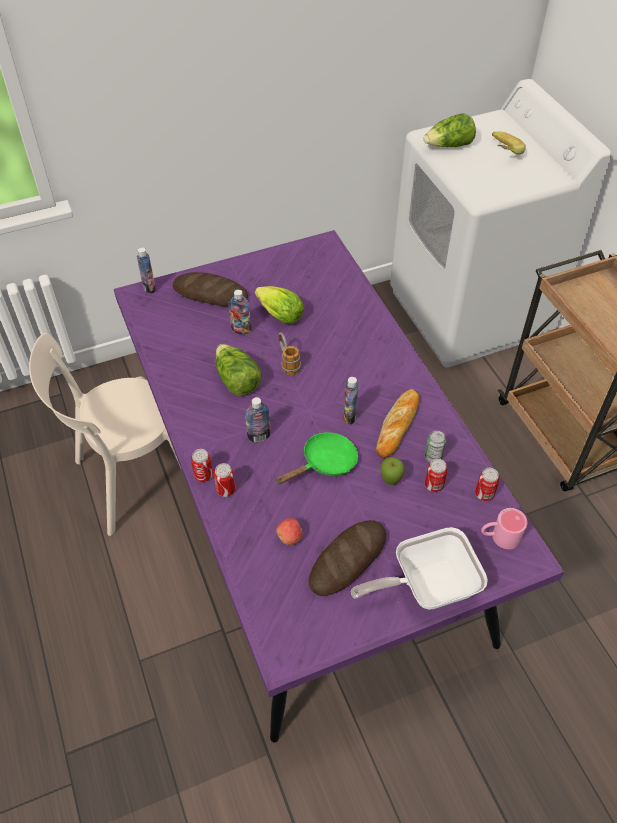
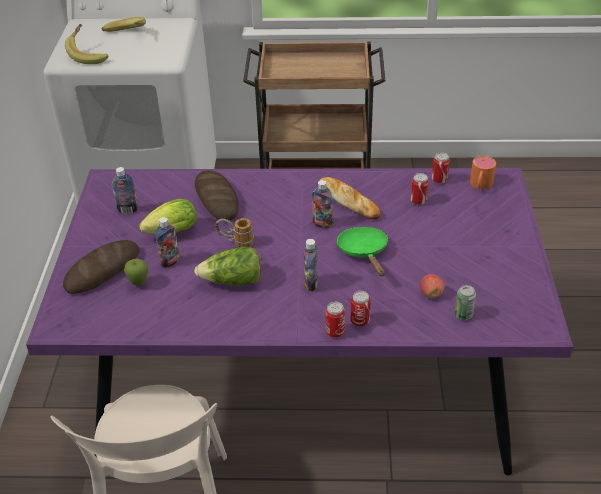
camera: 65 degrees left, 10 degrees down
bottle [137,247,156,294] -> bottle moved to [112,167,139,214]
bread [308,520,386,596] -> bread moved to [195,170,239,220]
frying pan [351,527,488,610] -> none
apple [380,457,405,485] -> apple moved to [124,259,148,286]
lettuce [424,113,476,147] -> banana [65,24,108,64]
can [425,431,446,462] -> can moved to [454,285,476,320]
pink mug [481,508,527,549] -> orange mug [470,156,496,189]

